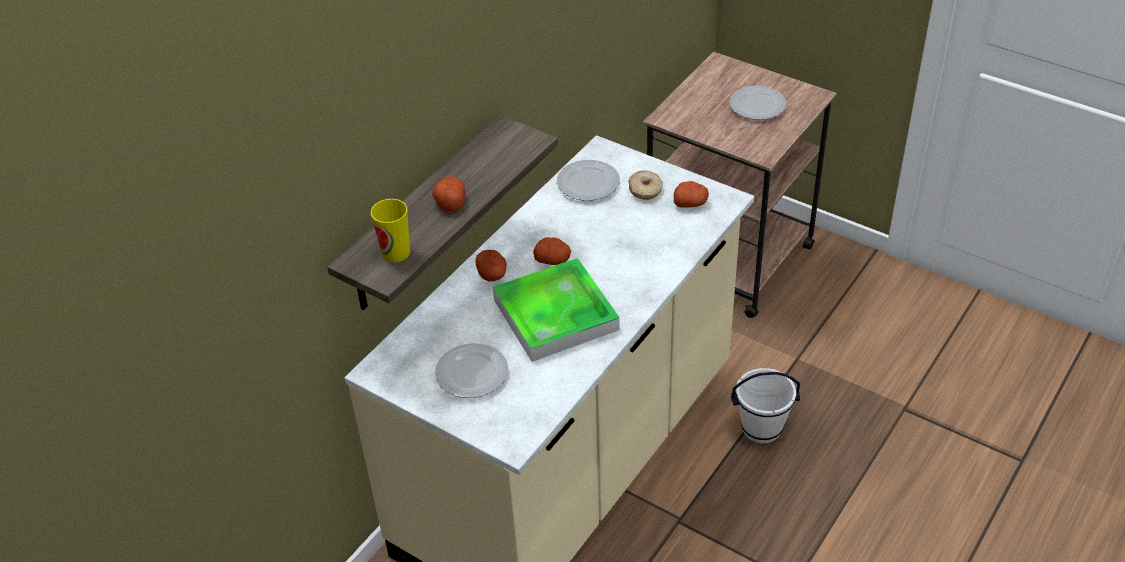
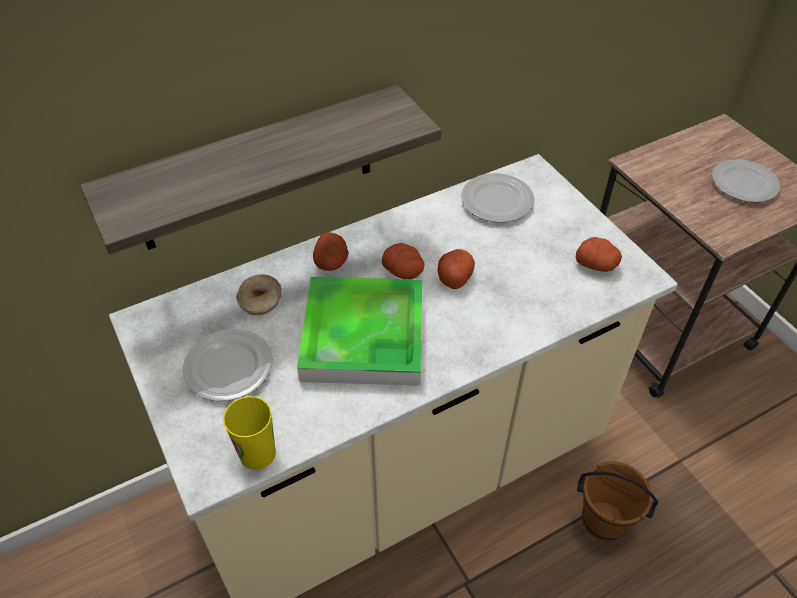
camera: 25 degrees right, 5 degrees up
cup [371,199,410,262] -> cup moved to [223,396,276,470]
potato [432,176,466,211] -> potato moved to [438,249,475,289]
donut [628,170,663,200] -> donut moved to [236,274,281,315]
white bucket [731,368,800,443] -> brown bucket [577,461,659,541]

